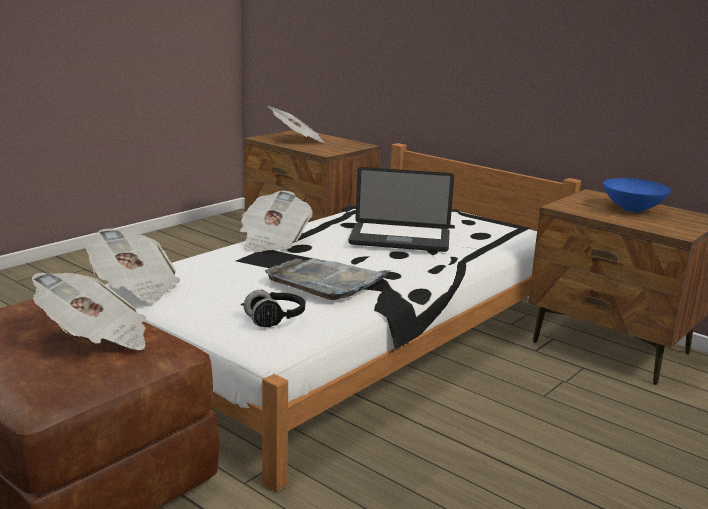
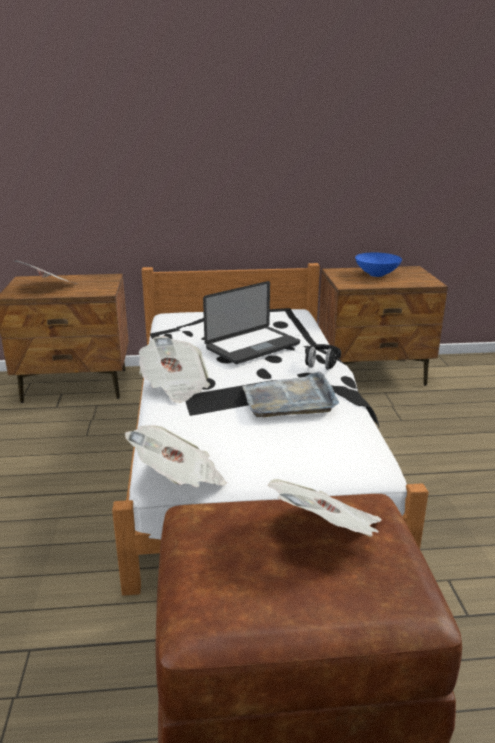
camera: 45 degrees left, 5 degrees up
black headphones [241,290,305,327] -> black headphones moved to [305,344,341,370]

